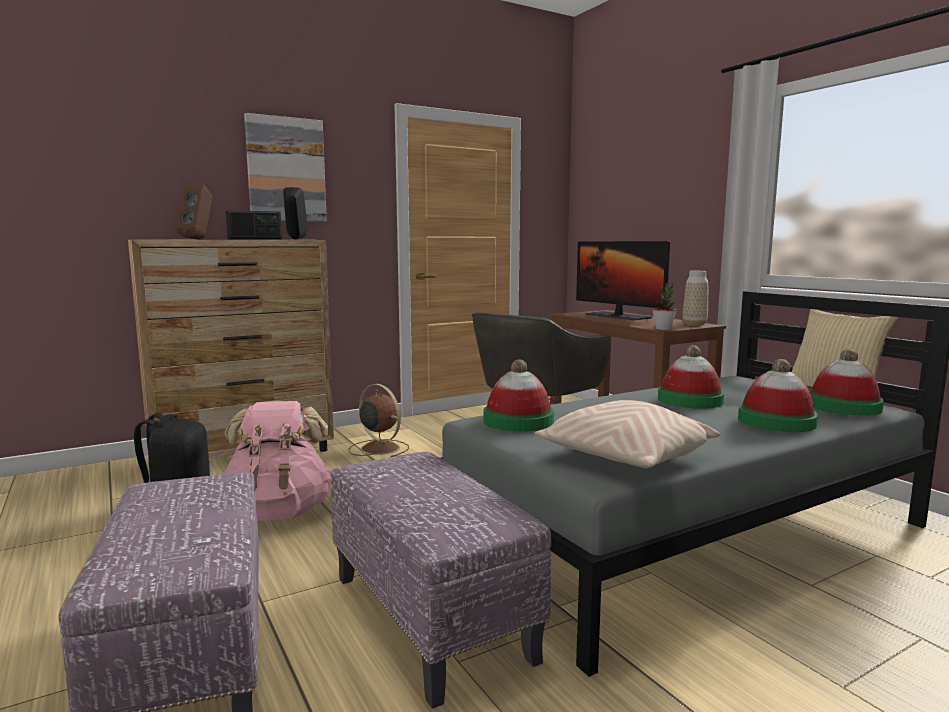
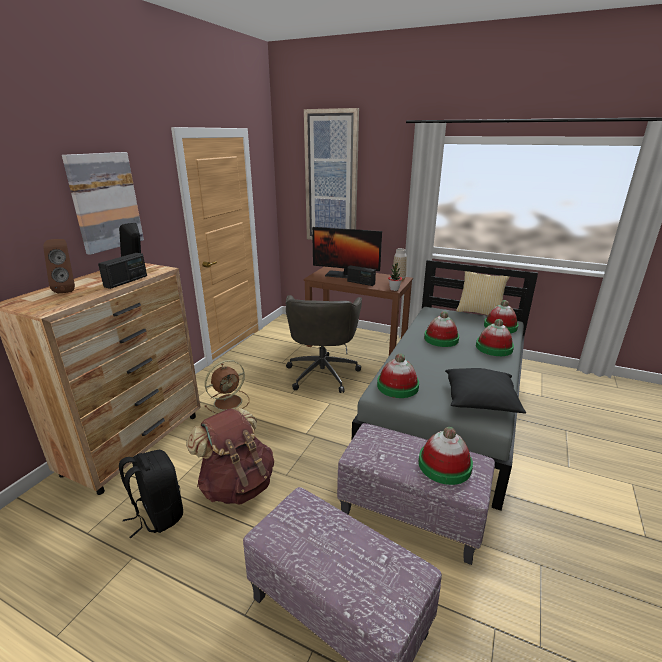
camera: 35 degrees left, 15 degrees up
pink backpack [222,401,331,521] -> brown backpack [186,407,274,505]
brown fan [348,384,409,457] -> brown fan turned 135 degrees clockwise [205,360,249,414]
beige pillow [534,400,720,468] -> black pillow [445,368,526,414]
none -> picture [304,108,359,240]
none -> radio [347,265,376,286]
none -> hat [419,427,473,485]

